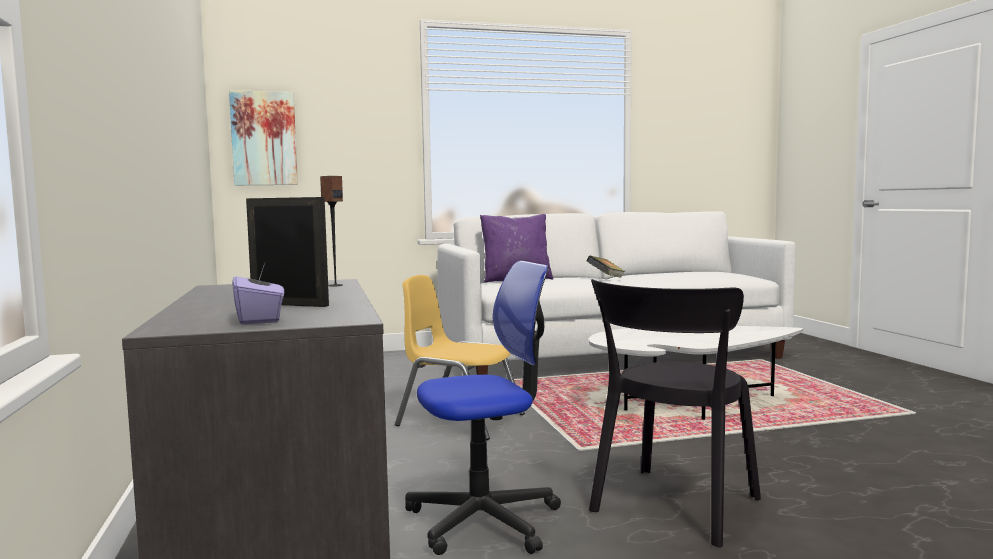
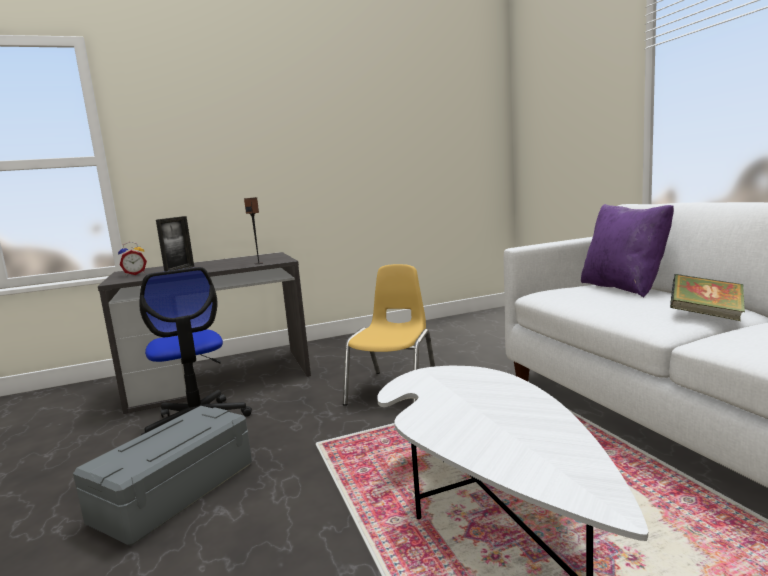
camera: 85 degrees right, 5 degrees up
picture [229,90,298,185] -> none
purple tissue box [232,263,284,325] -> alarm clock [118,242,147,276]
black chair [589,279,761,548] -> grey storage box [73,406,252,546]

